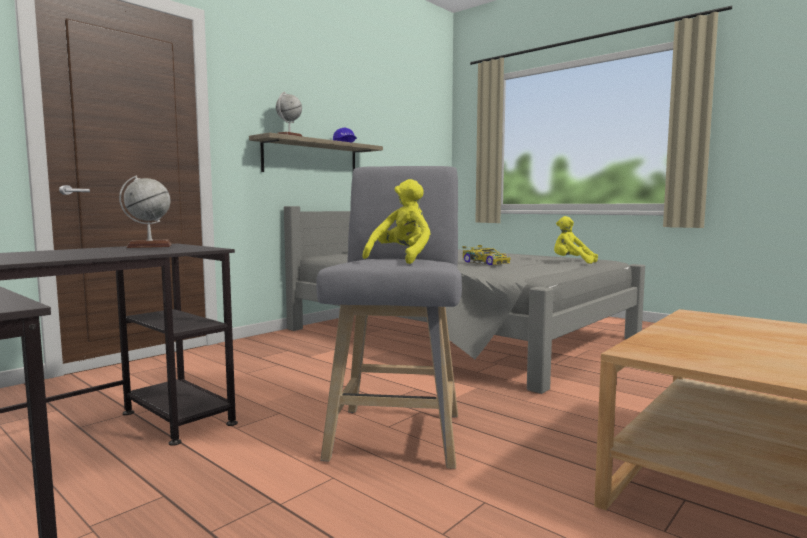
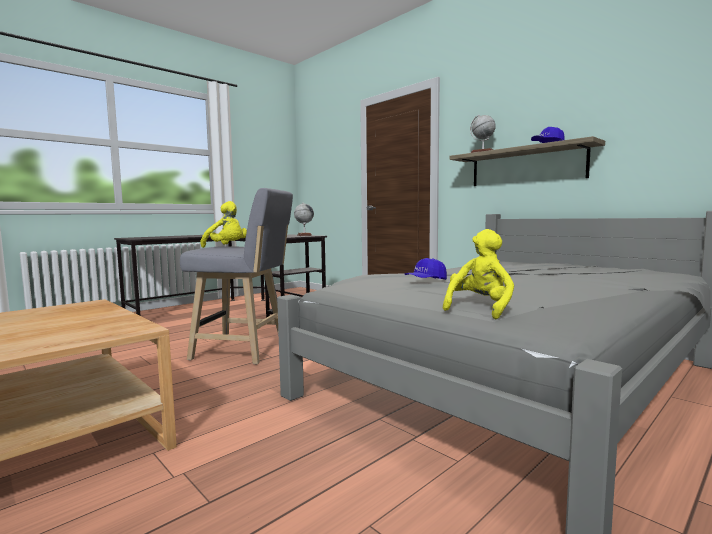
camera: 95 degrees right, 0 degrees up
toy car [462,245,511,265] -> blue cap [404,258,447,280]

